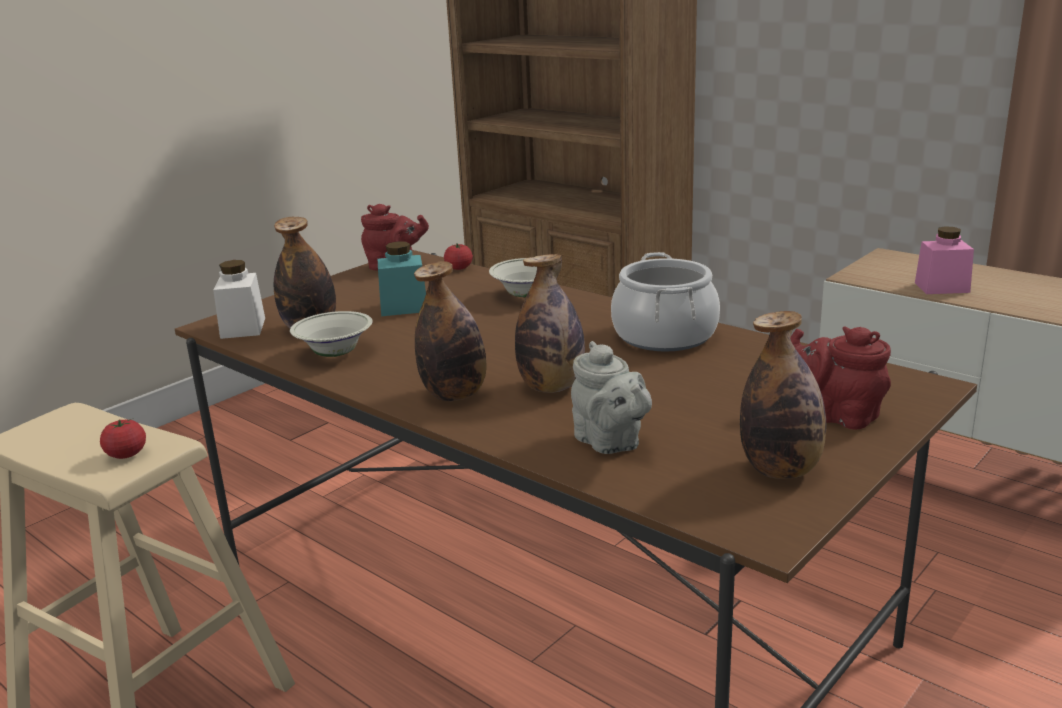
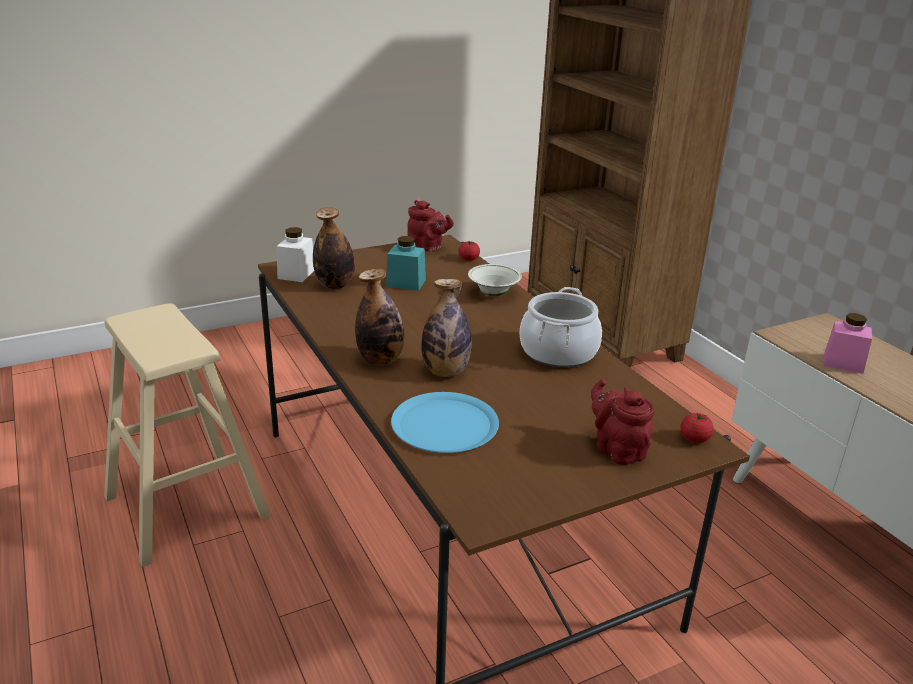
camera: 20 degrees right, 5 degrees up
tomato [100,419,146,459] -> tomato moved to [680,413,714,443]
white bowl [290,311,372,357] -> none
grey teapot [571,341,652,454] -> blue plate [391,392,499,453]
bottle [740,311,826,479] -> none

